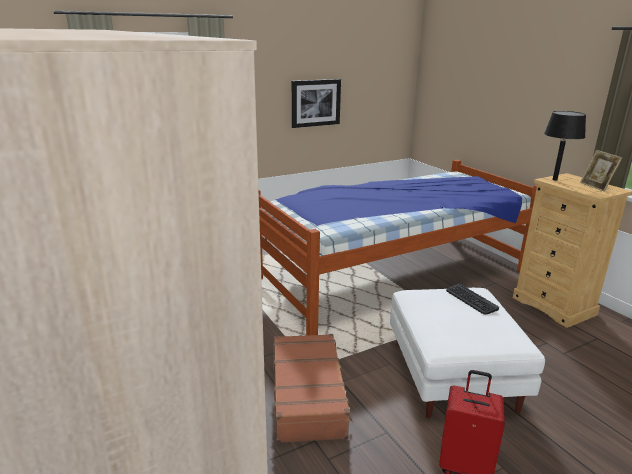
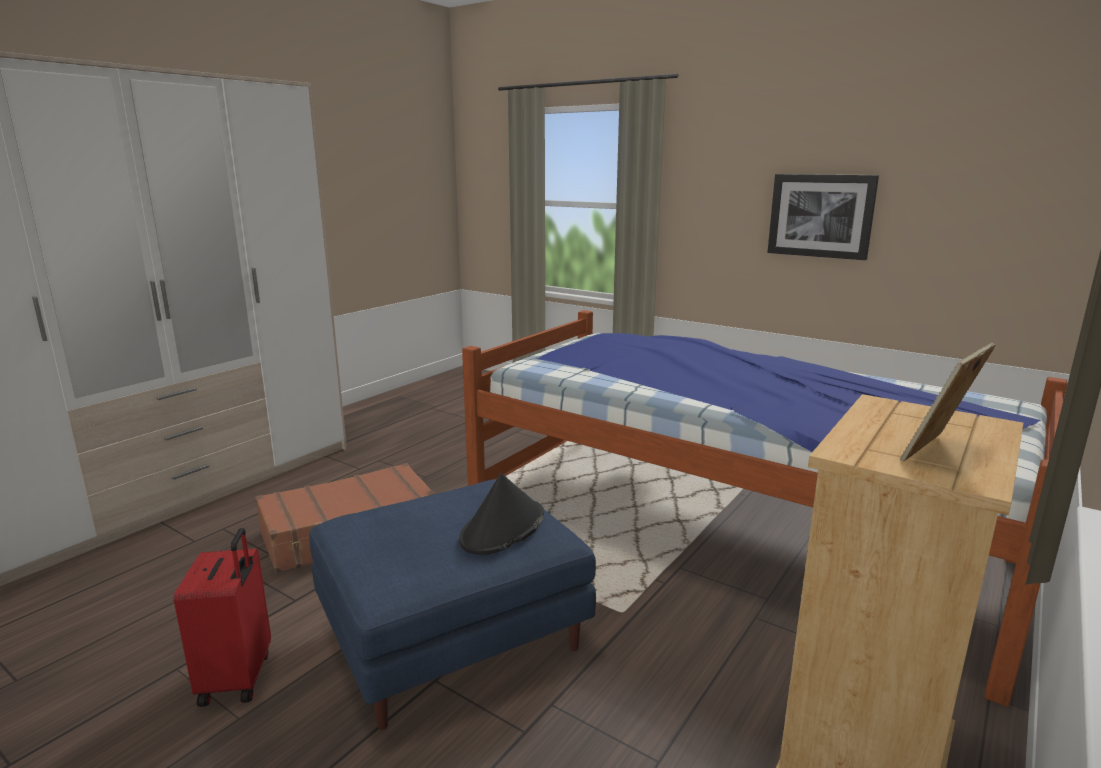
camera: 65 degrees right, 5 degrees down
white ottoman [390,288,545,418] -> blue ottoman [309,479,596,730]
keyboard [446,284,499,315] -> black hat [459,473,544,555]
black table lamp [544,111,586,181] -> none

